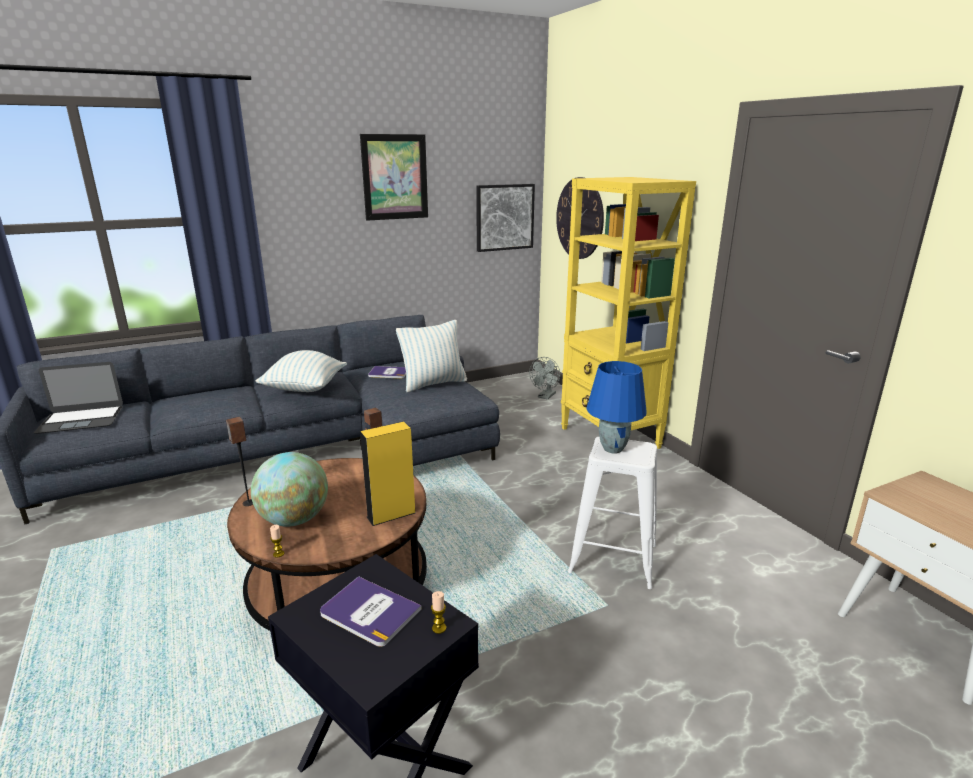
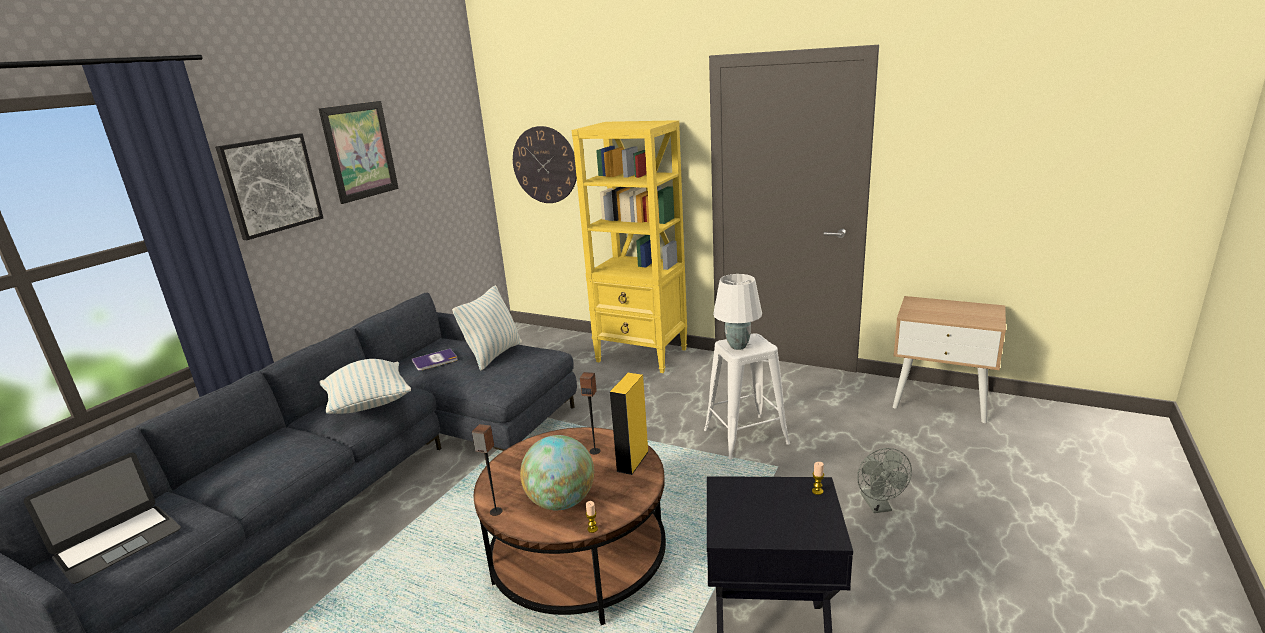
camera: 35 degrees left, 0 degrees up
book [320,576,422,647] -> none
picture [476,184,535,252] -> picture moved to [215,134,323,240]
grey fan [529,357,560,400] -> grey fan moved to [857,448,912,513]
blue table lamp [586,361,647,453] -> white table lamp [713,274,762,350]

